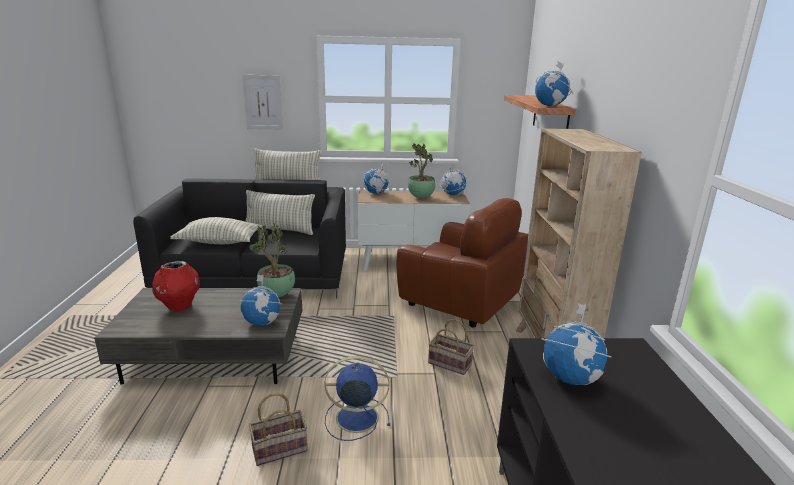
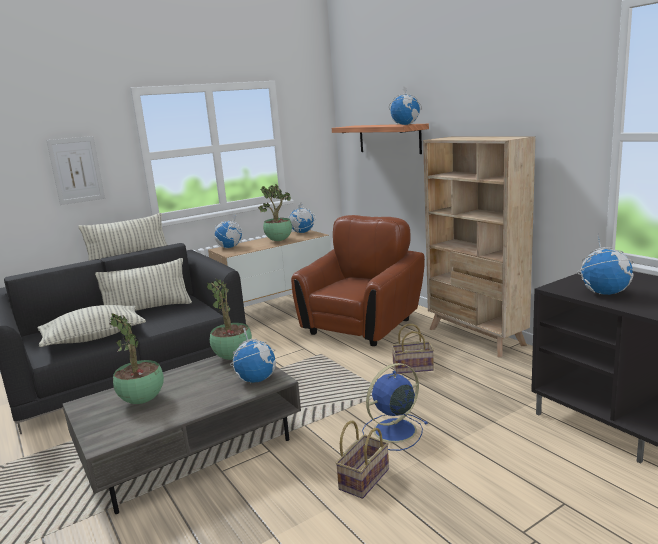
camera: 30 degrees left, 5 degrees down
red vase [152,261,200,311] -> potted plant [109,313,164,404]
brown armchair [396,198,528,327] -> brown armchair turned 60 degrees counterclockwise [291,215,425,346]

